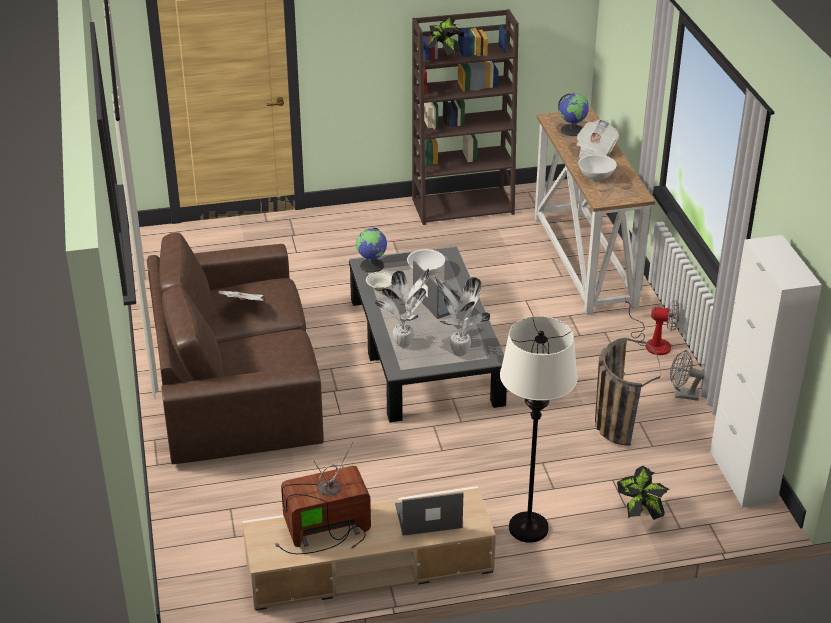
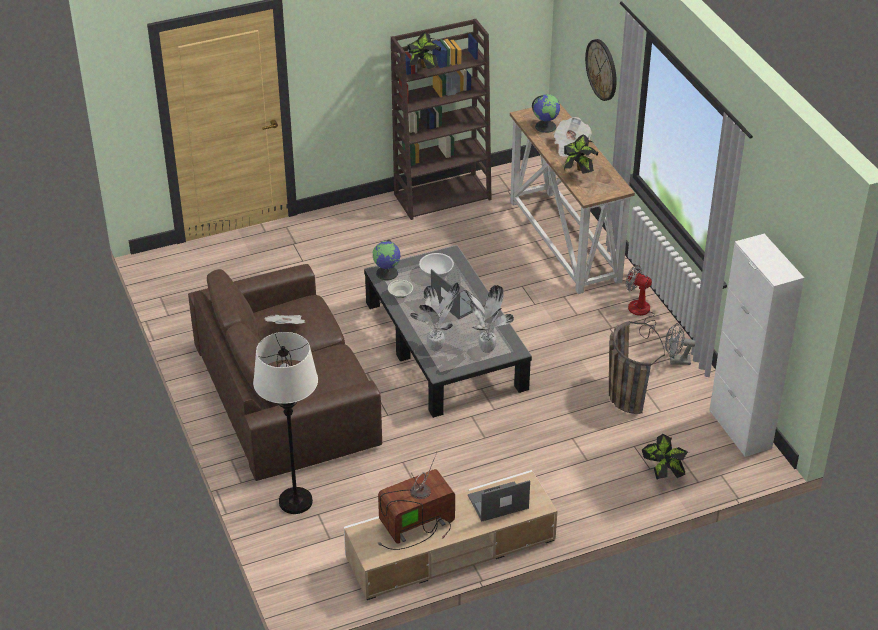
camera: 10 degrees left, 5 degrees up
white floor lamp [500,316,578,543] -> white floor lamp moved to [253,332,318,514]
white bowl [578,154,617,180] -> potted plant [564,134,598,174]
fan [625,299,679,355] -> fan turned 150 degrees counterclockwise [626,265,656,339]
none -> wall clock [585,39,617,101]

